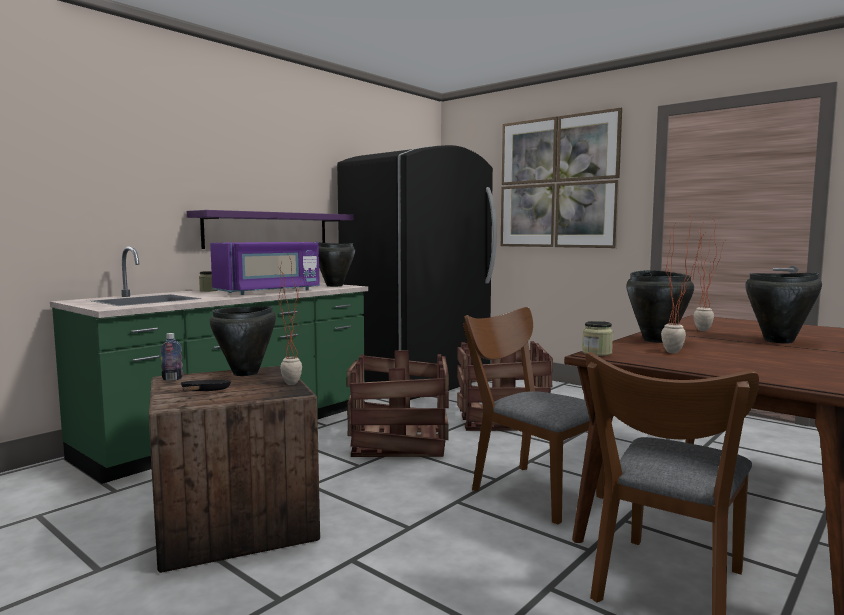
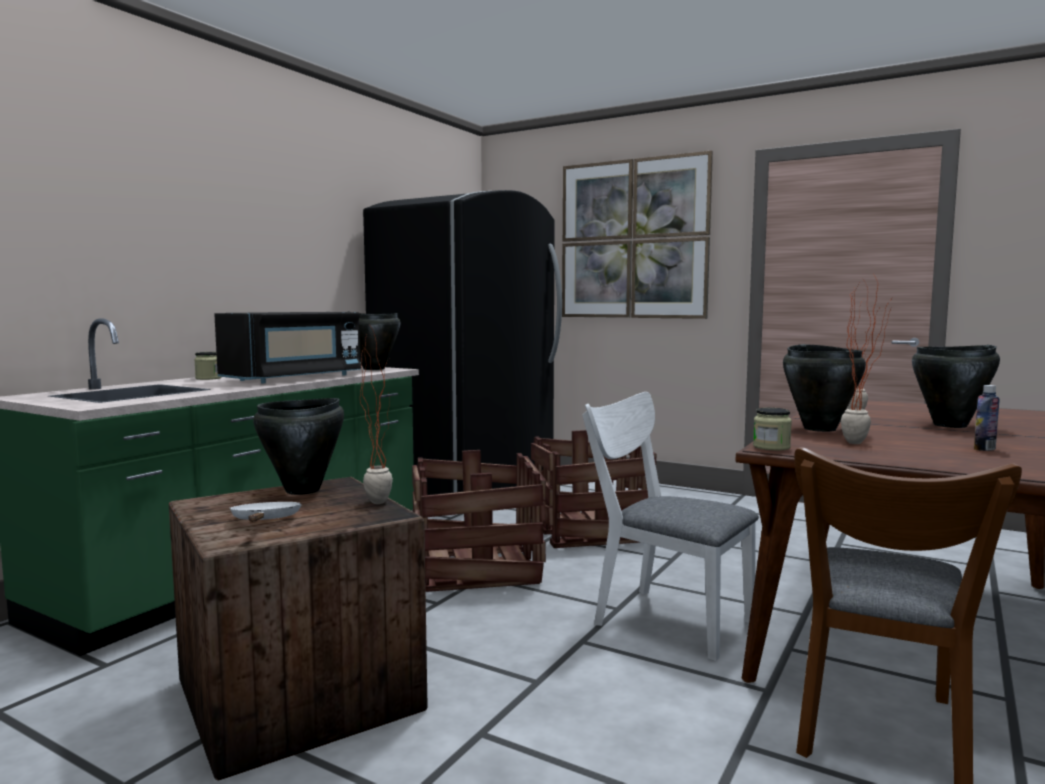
camera: 10 degrees left, 0 degrees up
bottle [160,333,183,381] -> bottle moved to [974,385,1000,451]
black frying pan [181,380,231,391] -> white frying pan [230,502,302,522]
purple shelf [187,210,354,249] -> none
purple microwave [210,242,320,295] -> black microwave [214,312,361,383]
brown chair [463,307,605,525] -> white chair [582,392,759,661]

